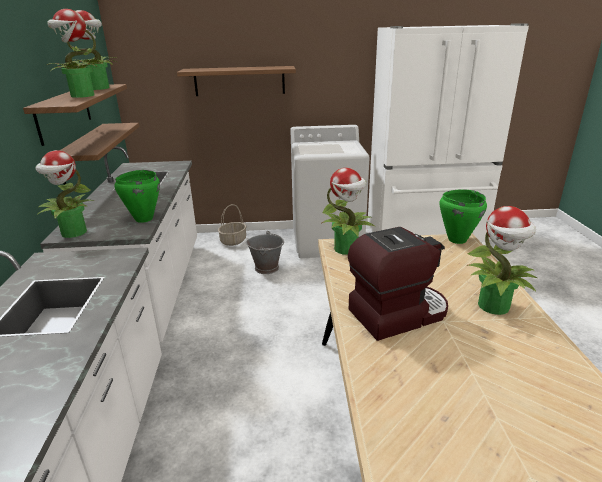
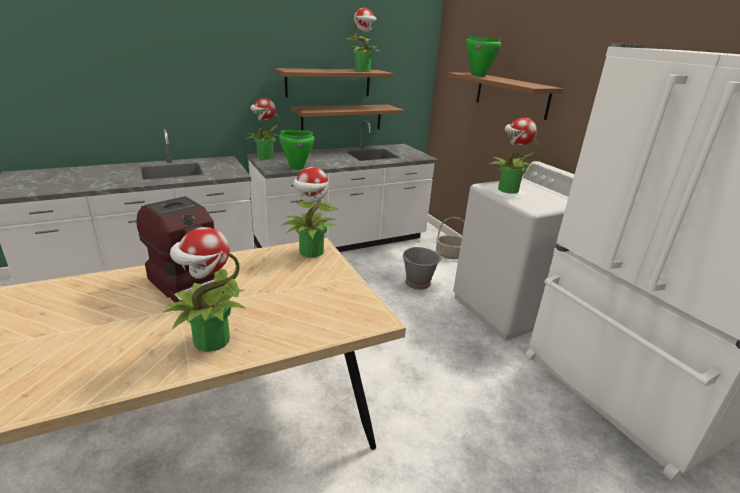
camera: 65 degrees right, 0 degrees up
potted plant [47,9,102,98] -> potted plant moved to [488,118,538,194]
green cooking pot [439,189,487,244] -> green cooking pot moved to [466,35,501,77]

